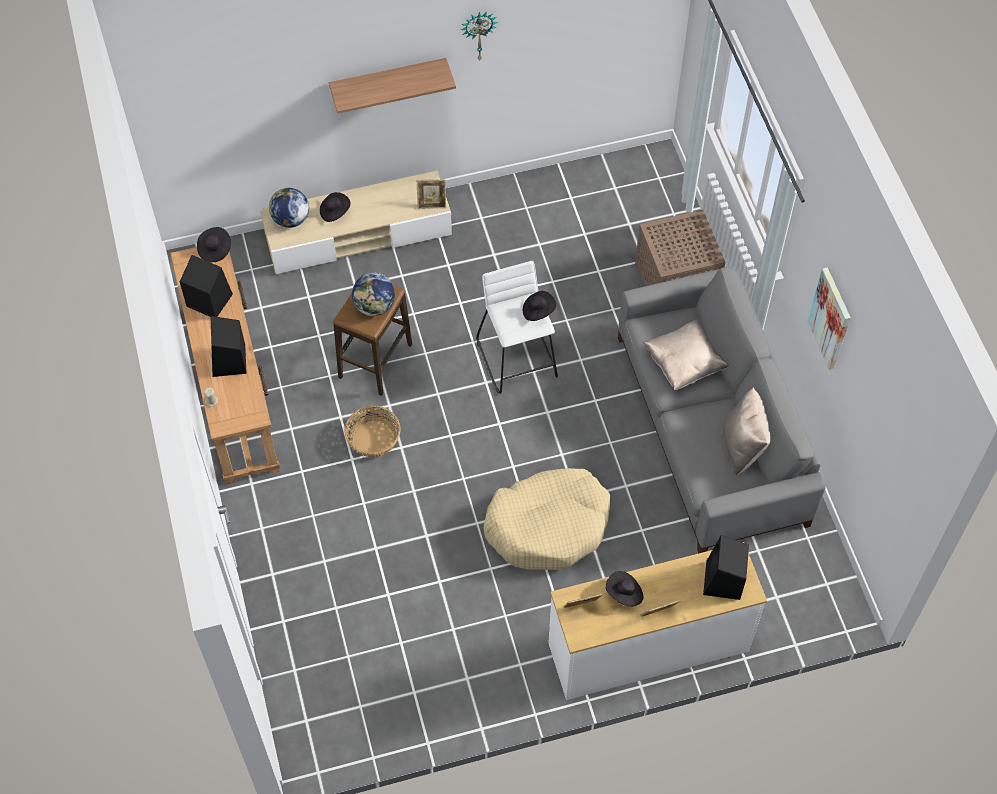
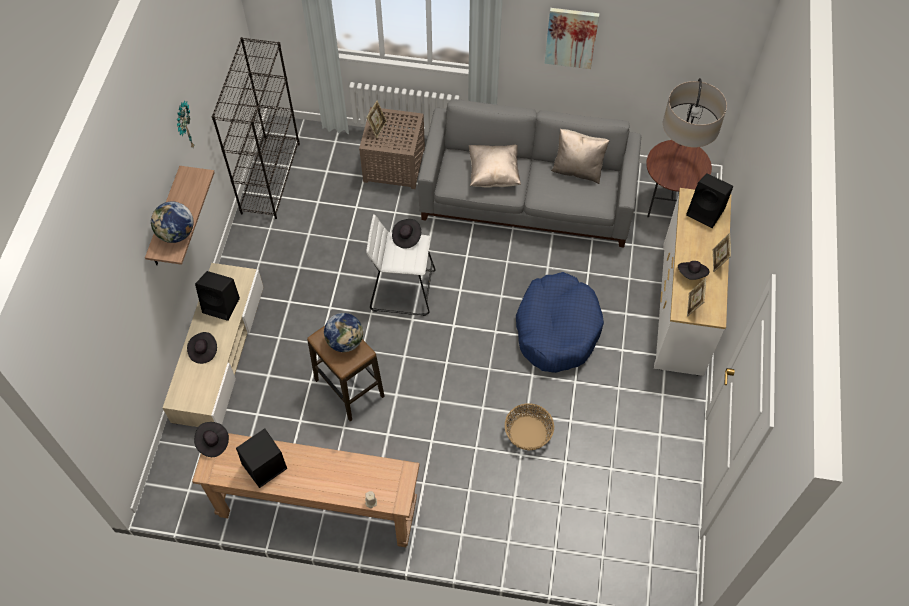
camera: 65 degrees left, 0 degrees up
black speaker [210,316,247,377] -> black speaker moved to [195,271,240,321]
globe [269,188,309,228] -> globe moved to [151,202,193,243]
basket [344,406,401,457] -> basket moved to [505,403,554,450]
picture frame [417,179,446,209] -> picture frame moved to [366,101,387,138]
beige dog bed [483,468,610,570] -> blue dog bed [516,272,604,373]
none -> black bookcase [212,37,300,219]
none -> floor lamp [646,78,727,217]

